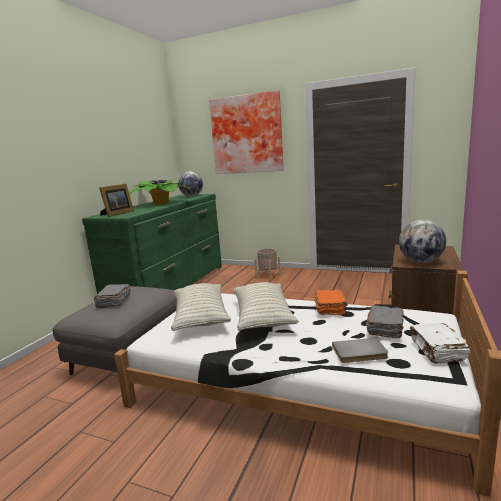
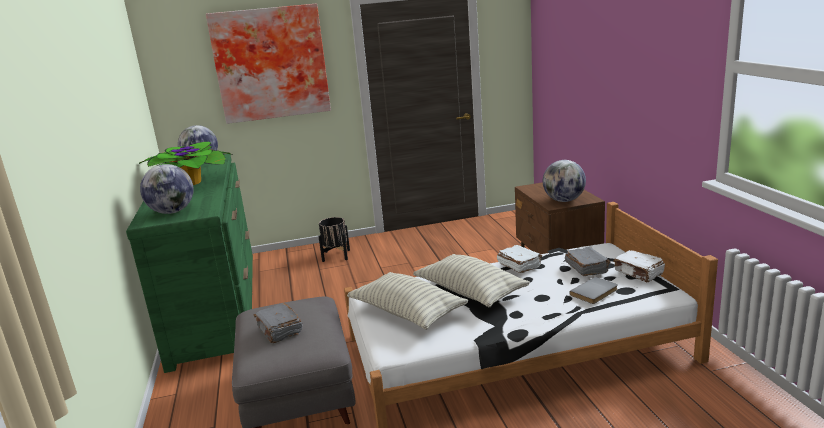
camera: 35 degrees left, 5 degrees up
picture frame [99,184,134,217] -> globe [140,164,194,214]
beige planter [254,248,281,281] -> black planter [318,217,350,262]
orange book [314,289,348,315] -> white book [497,245,542,273]

